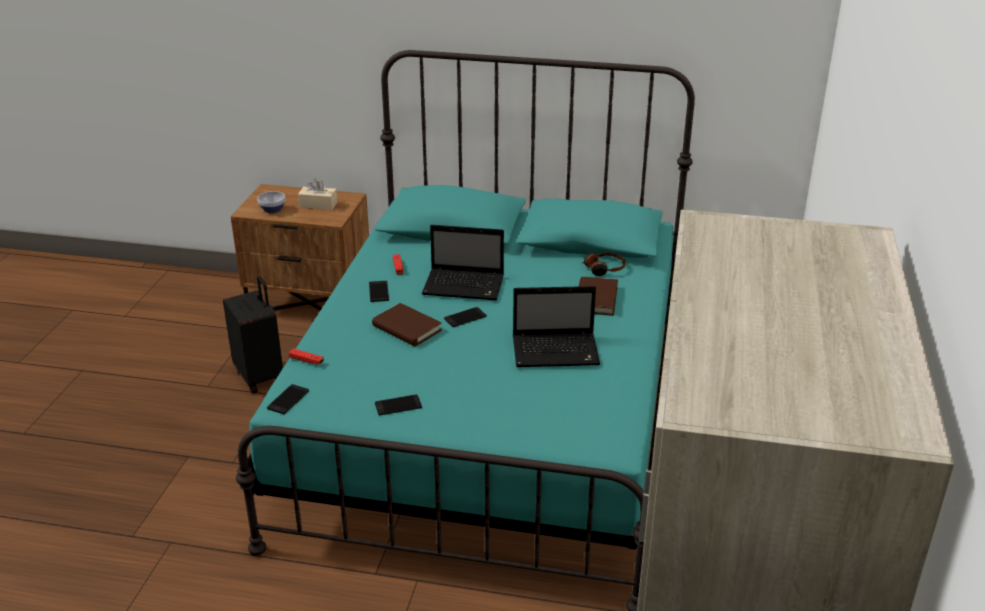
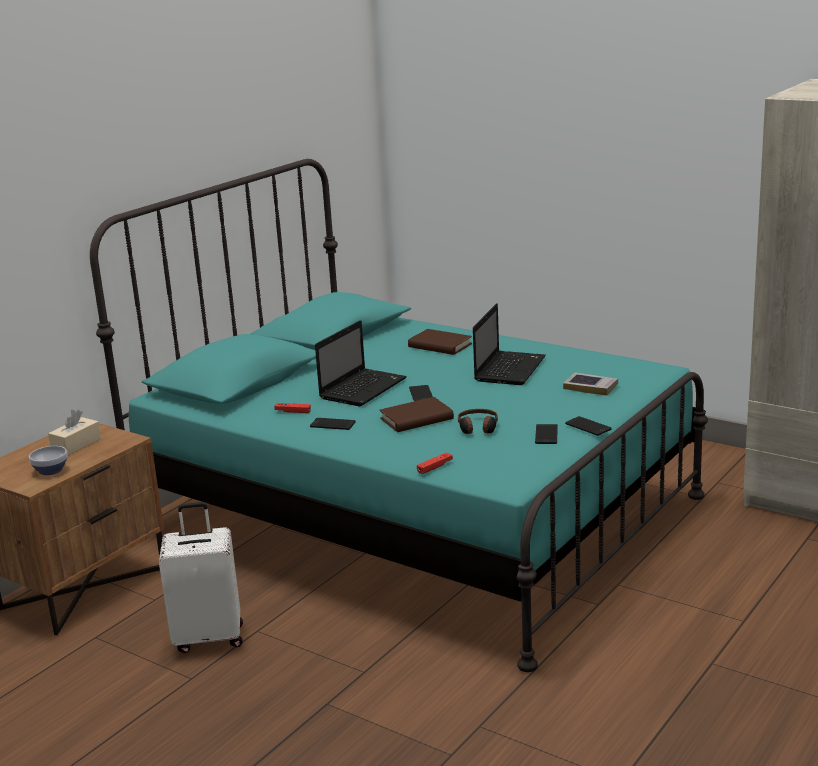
camera: 65 degrees left, 10 degrees down
black suitcase [223,276,283,394] -> white suitcase [159,502,243,653]
phone [267,384,309,414] -> phone moved to [565,416,611,436]
headphones [583,252,625,276] -> headphones moved to [458,409,498,434]
none -> book [563,372,618,396]

